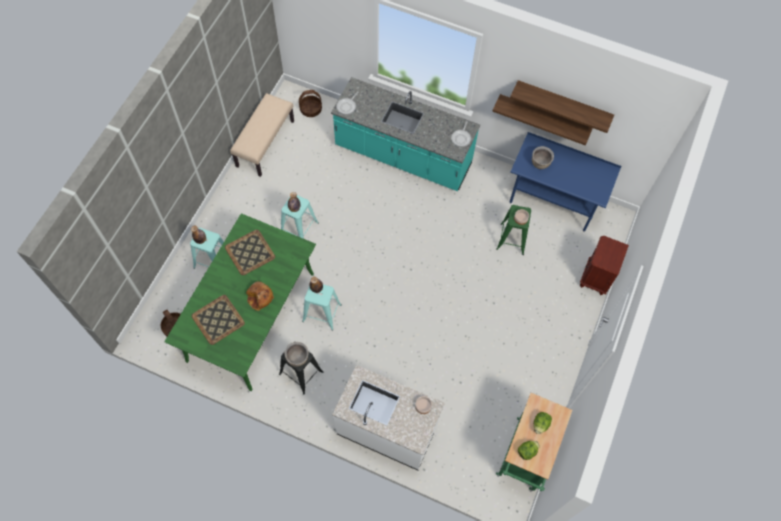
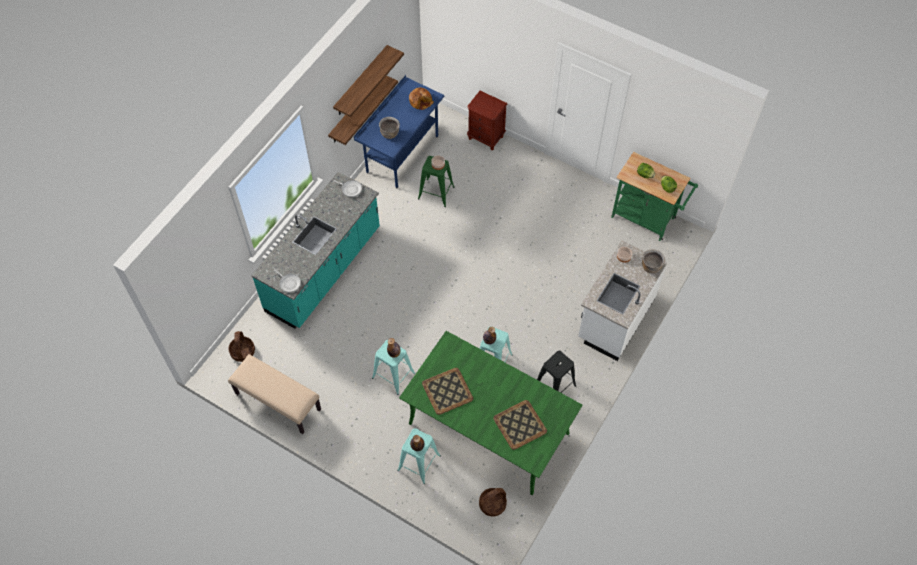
camera: 80 degrees left, 5 degrees down
bread [246,281,274,311] -> bread moved to [409,87,434,110]
brown cooking pot [284,342,308,367] -> brown cooking pot moved to [642,249,665,273]

